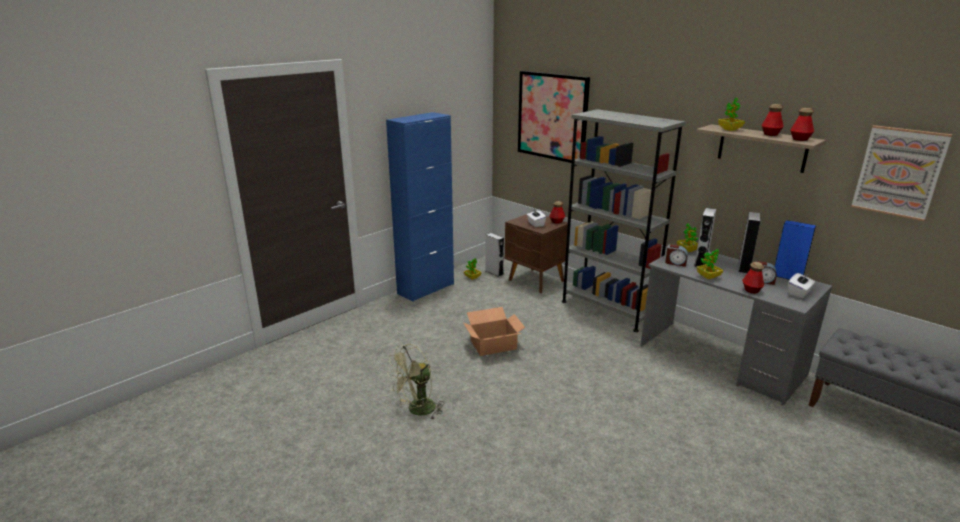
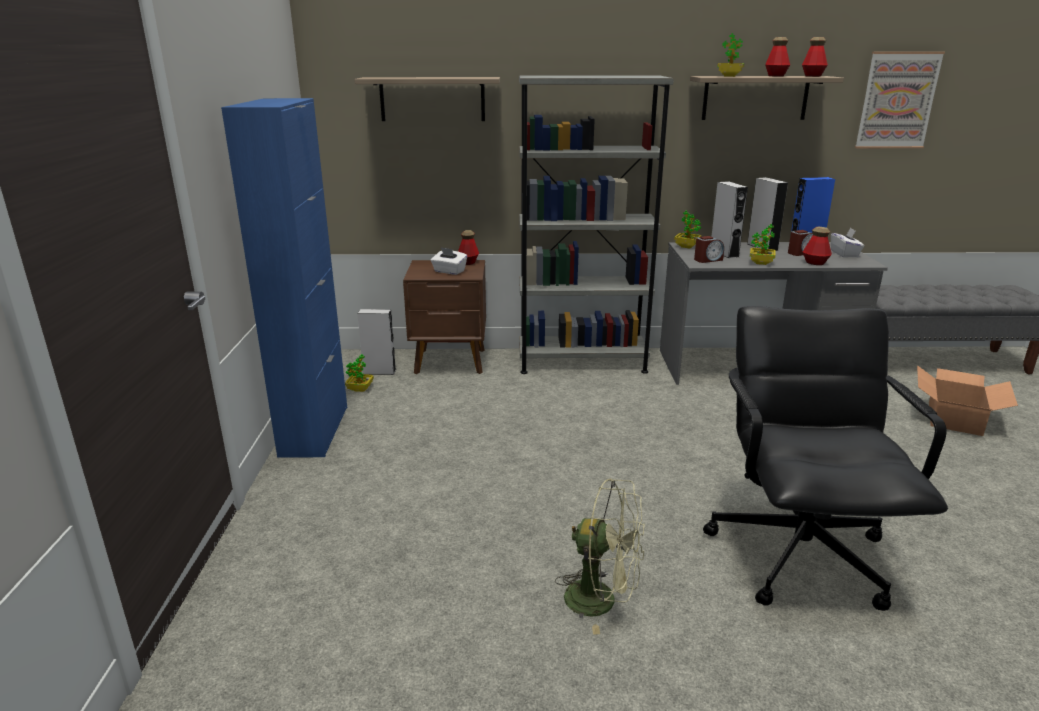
camera: 45 degrees left, 0 degrees up
green fan [387,344,445,420] -> green fan turned 75 degrees counterclockwise [555,478,645,635]
cardboard box [463,307,525,356] -> cardboard box moved to [917,365,1018,436]
picture [518,71,590,163] -> shelf [355,77,500,121]
none -> black office chair [703,306,948,611]

